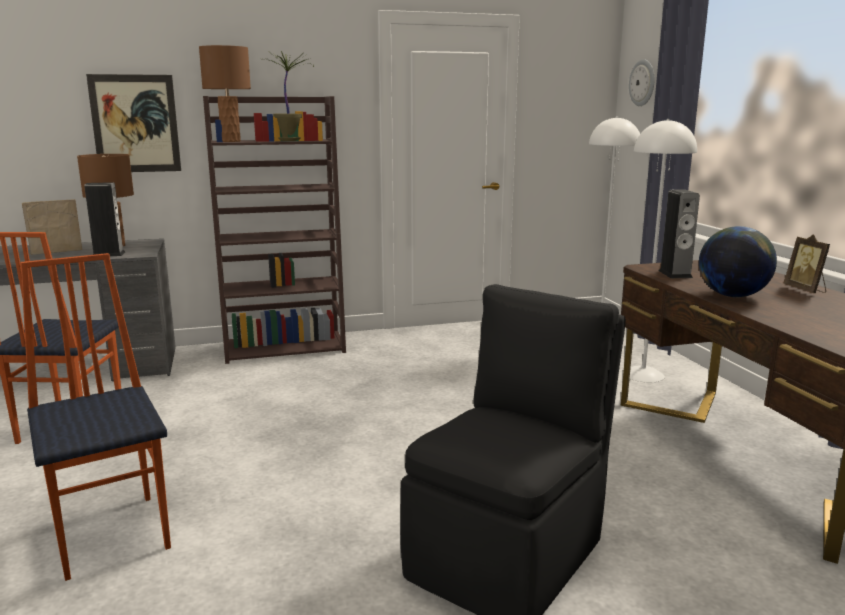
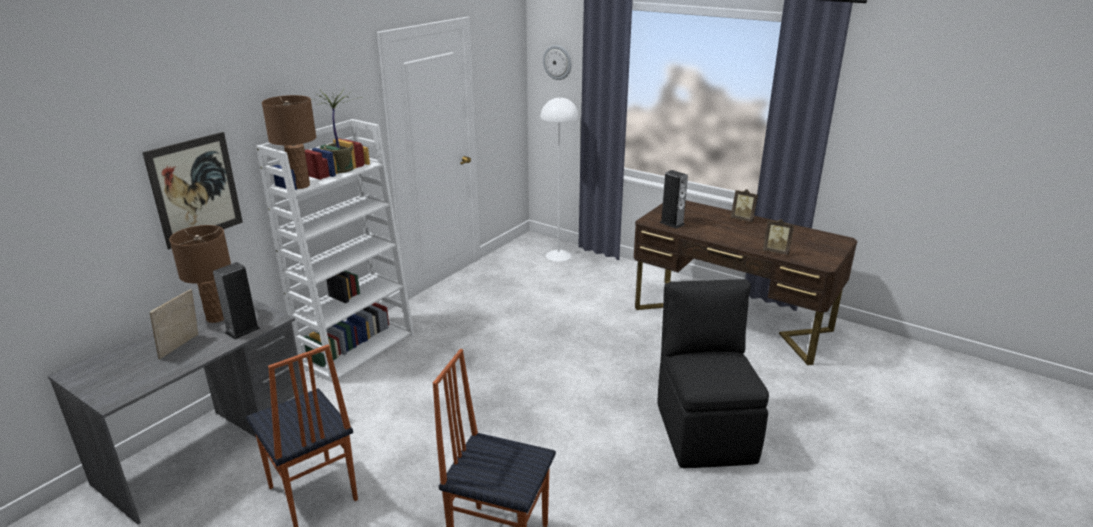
camera: 40 degrees left, 10 degrees up
brown bookcase [203,96,346,364] -> white bookcase [256,119,414,383]
white floor lamp [622,119,697,382] -> none
globe [699,226,777,297] -> none
none -> picture frame [763,219,794,255]

